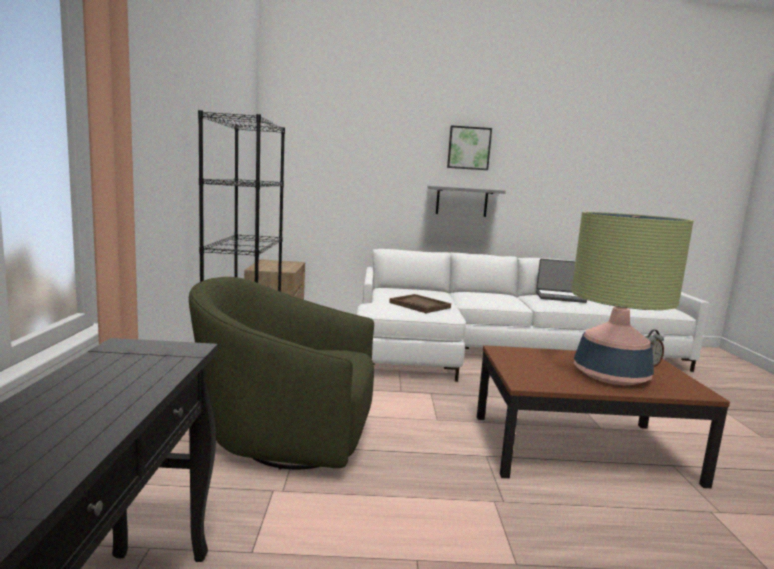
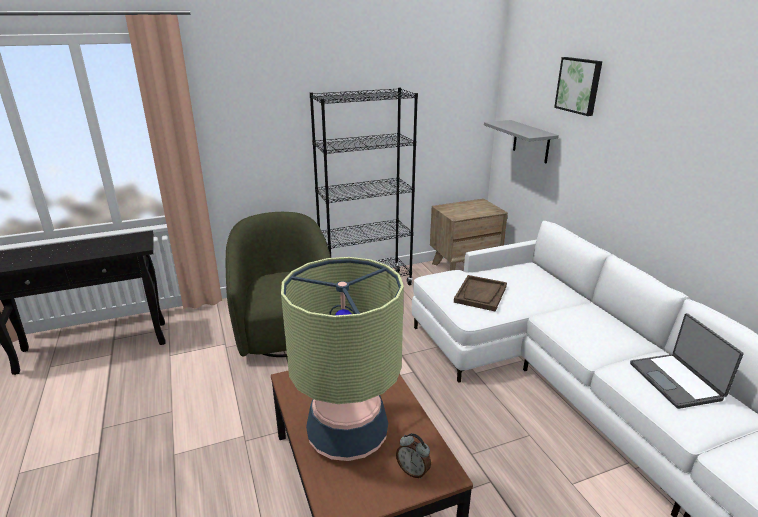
camera: 70 degrees right, 15 degrees up
grey shelf [427,186,506,217] -> grey shelf moved to [484,120,559,163]
picture [447,125,492,170] -> picture moved to [554,57,602,116]

